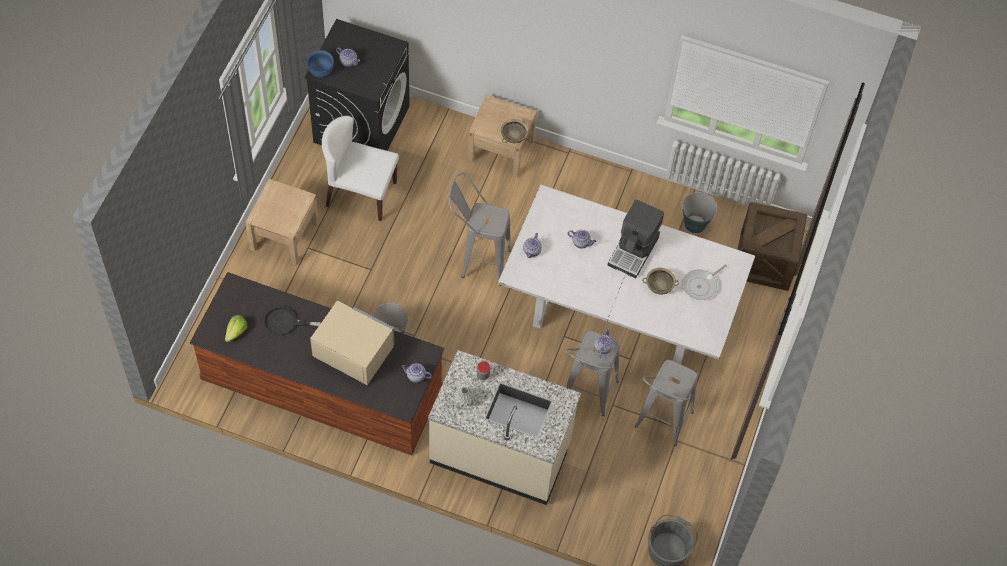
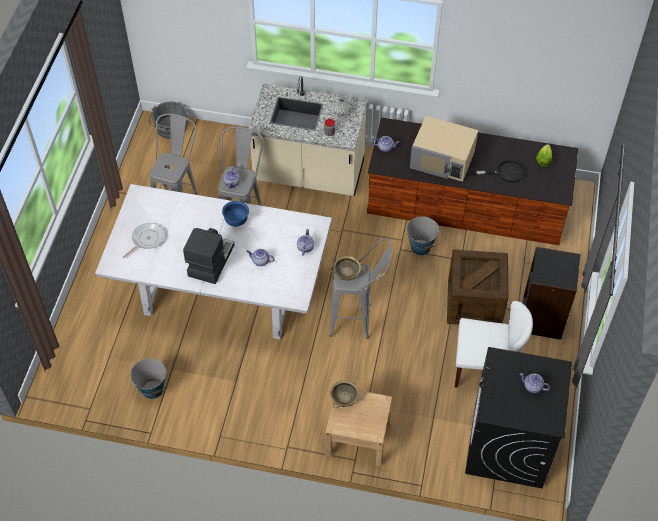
camera: 175 degrees right, 5 degrees down
beige nightstand [245,179,319,266] -> black bookcase [523,247,581,340]
blue bowl [306,50,334,78] -> blue bowl moved to [222,201,249,227]
beige bowl [642,268,679,294] -> beige bowl moved to [330,256,364,281]
crate [737,202,807,291] -> crate moved to [447,249,508,325]

